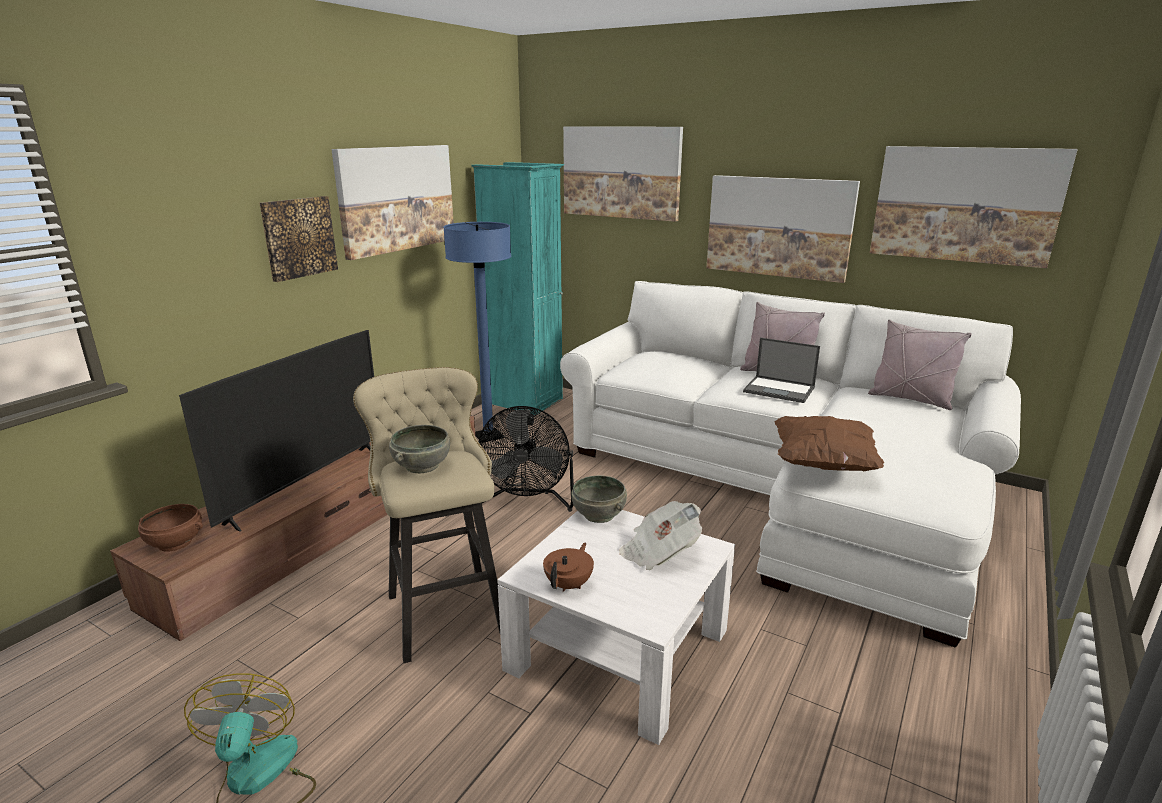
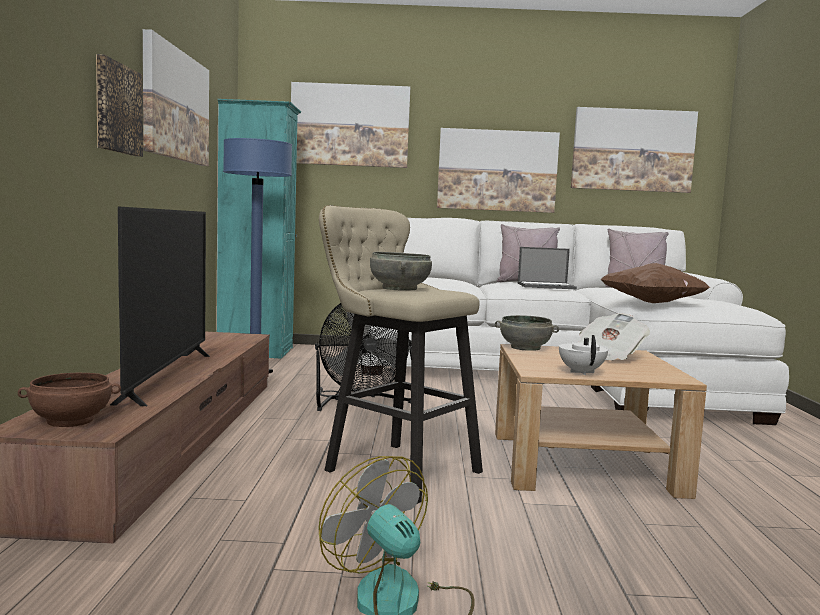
camera: 30 degrees left, 15 degrees down
white coffee table [497,510,735,745] -> brown coffee table [495,344,707,499]
brown teapot [543,543,594,592] -> white teapot [559,335,608,375]

